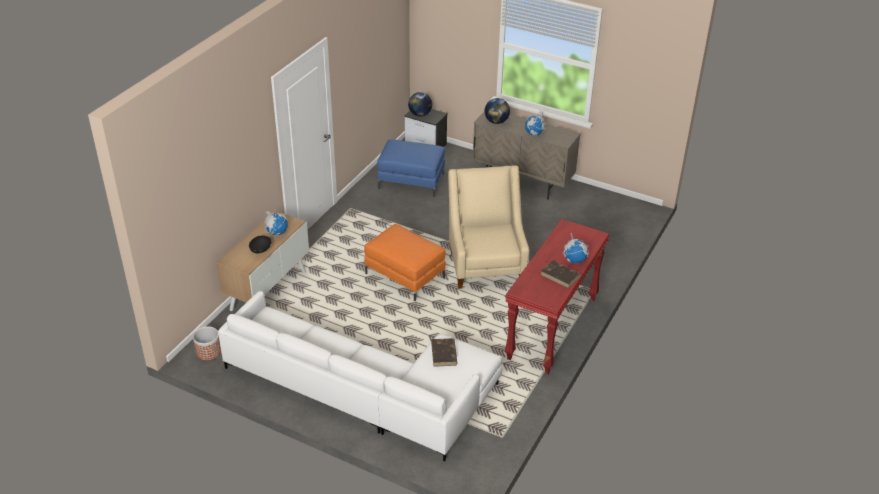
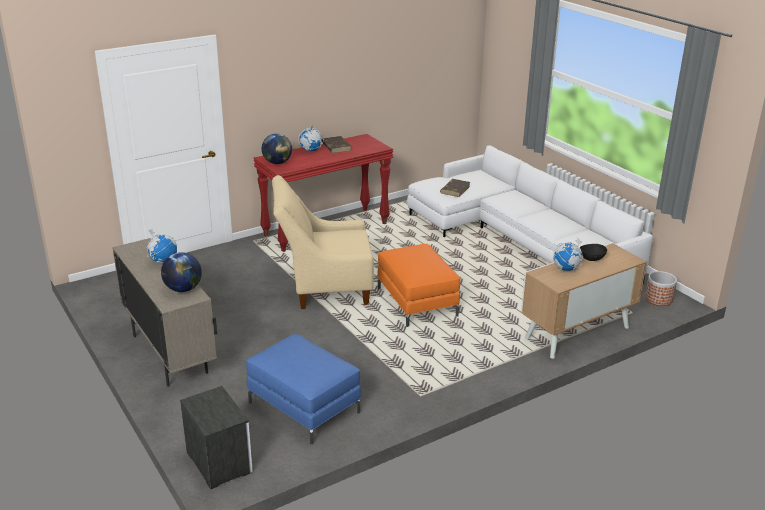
camera: 150 degrees left, 10 degrees down
globe [408,92,432,117] -> globe moved to [262,133,292,164]
beige armchair [448,165,529,289] -> beige armchair turned 60 degrees clockwise [272,175,374,309]

